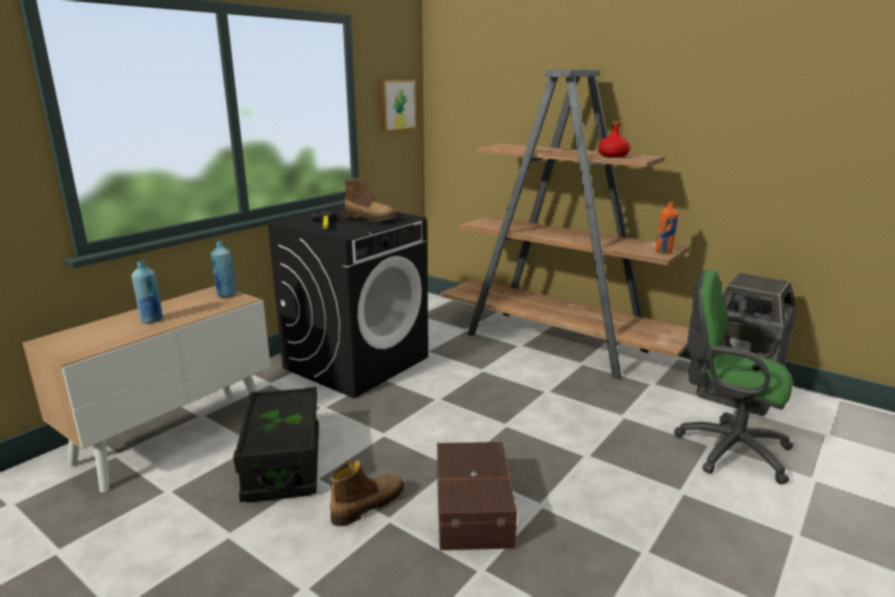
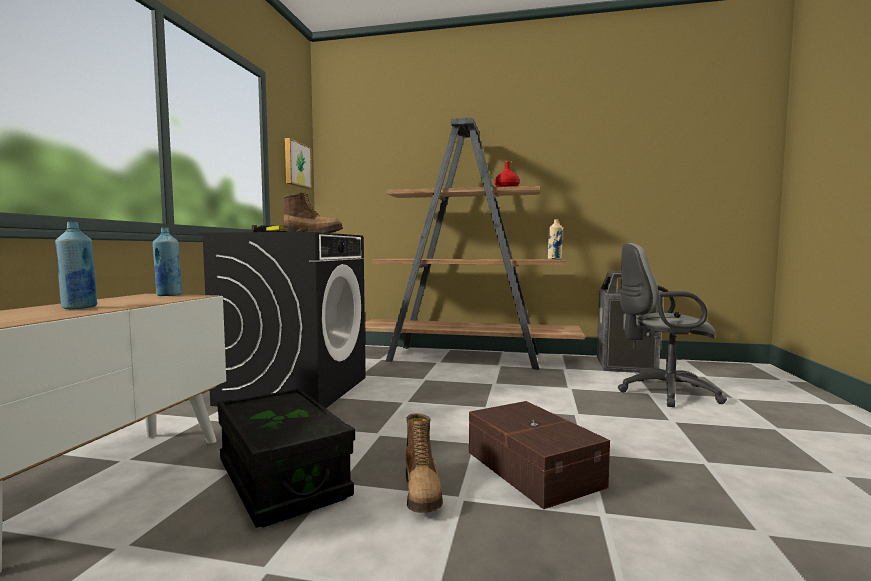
camera: 25 degrees left, 15 degrees down
boot [330,460,404,526] -> boot turned 150 degrees clockwise [405,413,443,513]
orange bottle [655,202,679,254] -> beige bottle [548,219,563,260]
green office chair [674,270,794,484] -> grey office chair [618,243,727,407]

